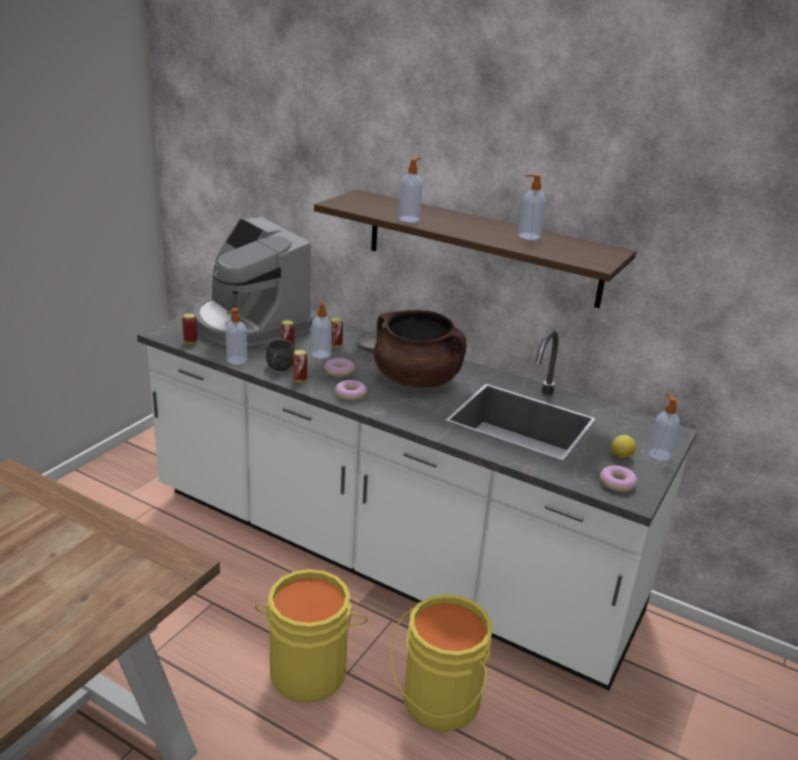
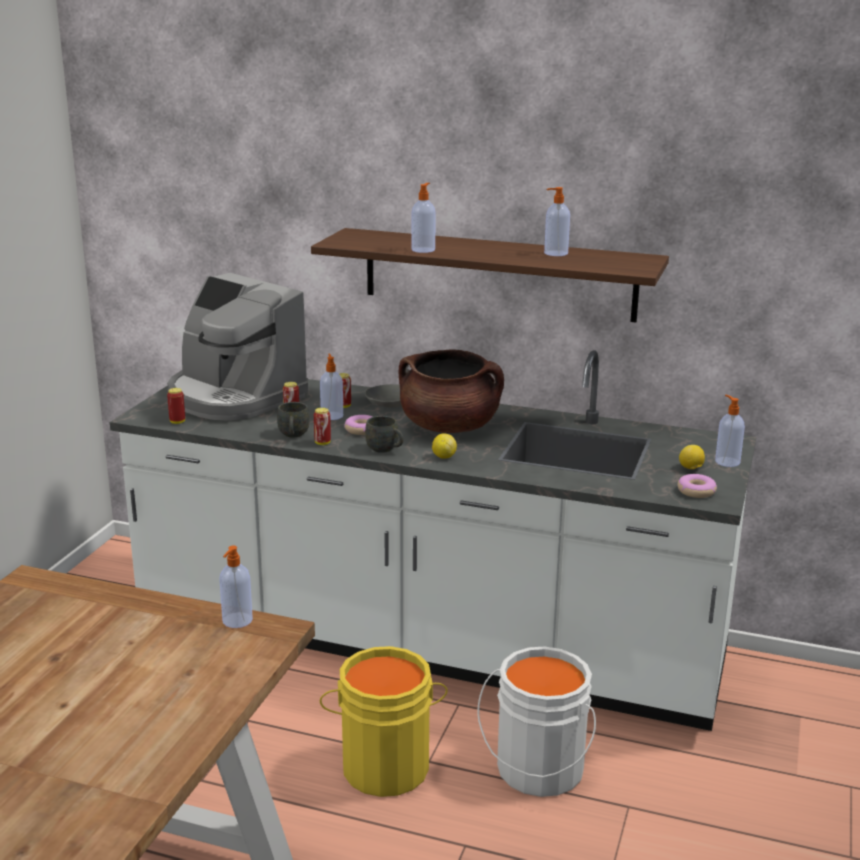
camera: 10 degrees left, 5 degrees down
soap dispenser [226,308,247,365] -> soap dispenser moved to [219,546,253,628]
donut [335,380,367,401] -> grey mug [365,416,404,453]
yellow bucket [390,594,492,731] -> white bucket [477,646,596,797]
none -> lemon [432,433,457,459]

